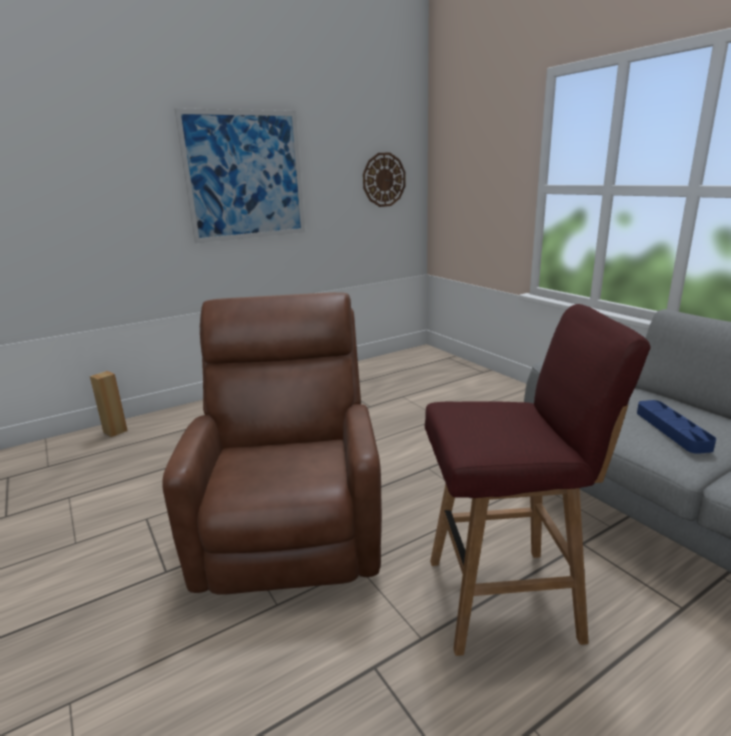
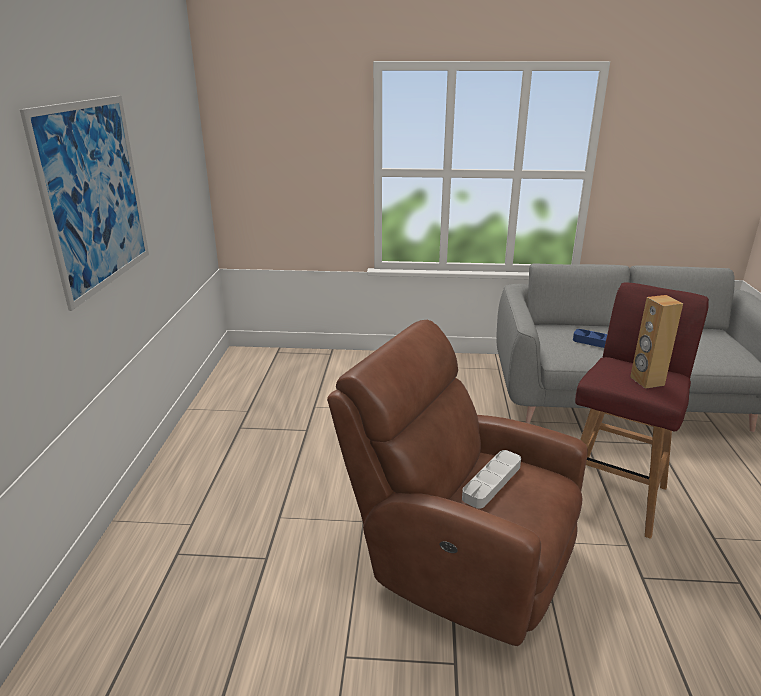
camera: 55 degrees left, 5 degrees up
brown speaker [90,371,128,437] -> brown speaker moved to [630,295,683,389]
wall clock [363,153,406,207] -> none
none -> grey tray [462,450,521,509]

